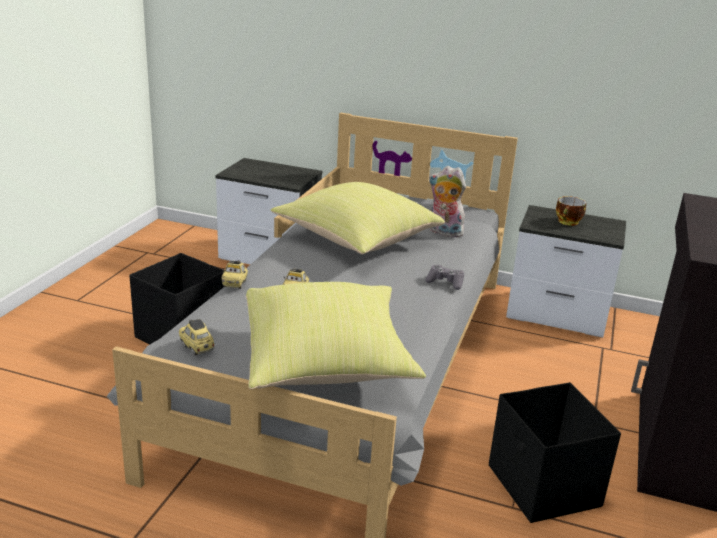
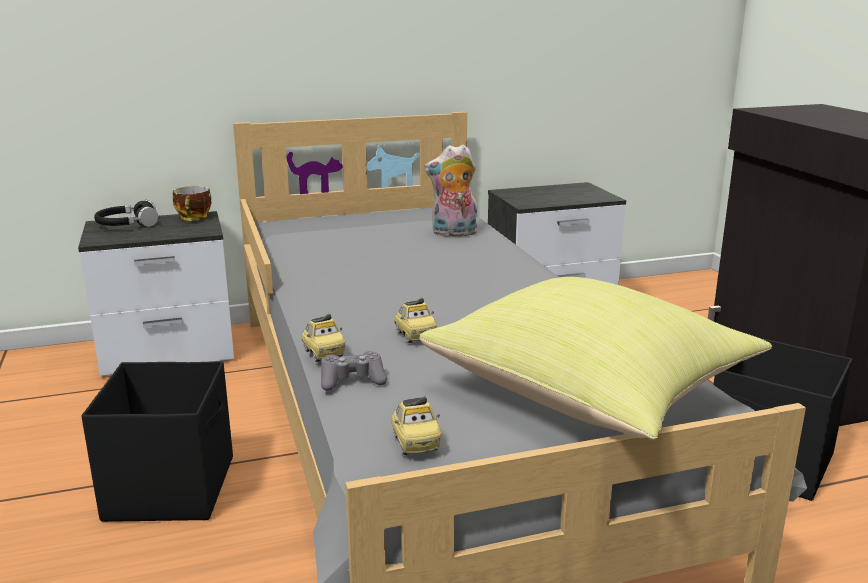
camera: 35 degrees left, 5 degrees down
toy car [179,319,214,356] -> toy car turned 120 degrees counterclockwise [391,396,441,455]
yellow pillow [271,182,445,254] -> none
grey game controller [425,265,464,290] -> grey game controller moved to [321,351,387,391]
cup [556,196,586,226] -> cup moved to [173,186,211,221]
none -> black headphones [94,200,158,227]

